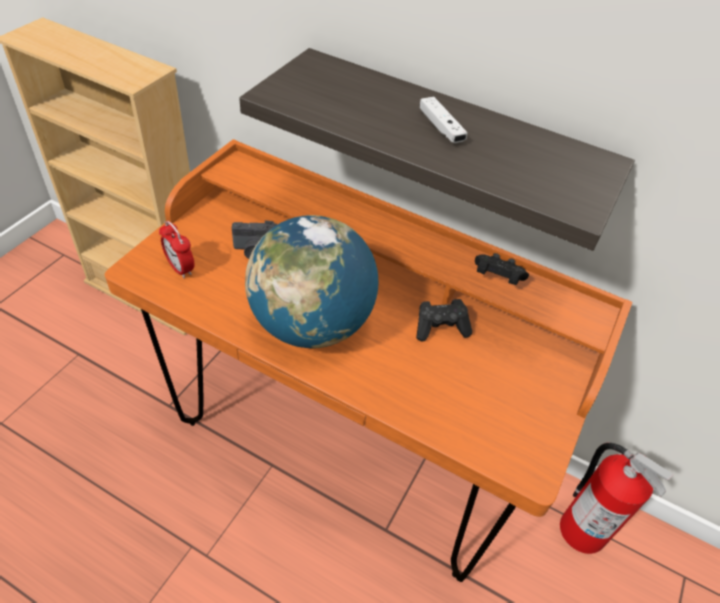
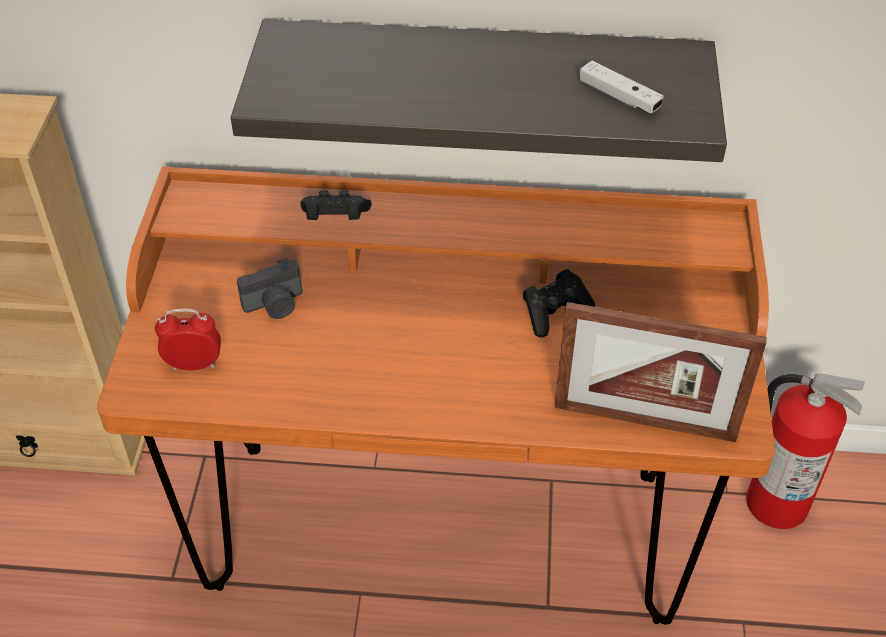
camera: 20 degrees left, 0 degrees up
alarm clock [159,221,195,278] -> alarm clock turned 150 degrees clockwise [155,309,221,371]
globe [245,215,378,348] -> none
white game controller [419,97,468,143] -> white game controller moved to [579,61,663,113]
black game controller [475,253,529,285] -> black game controller moved to [301,189,371,220]
none -> picture frame [554,302,767,442]

